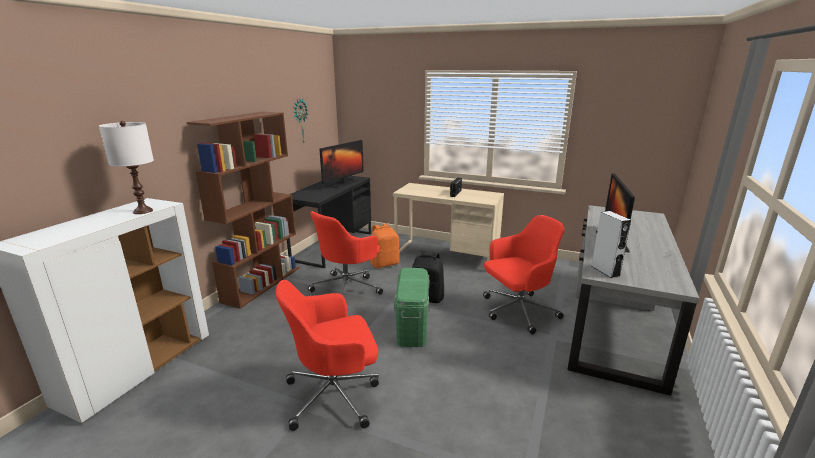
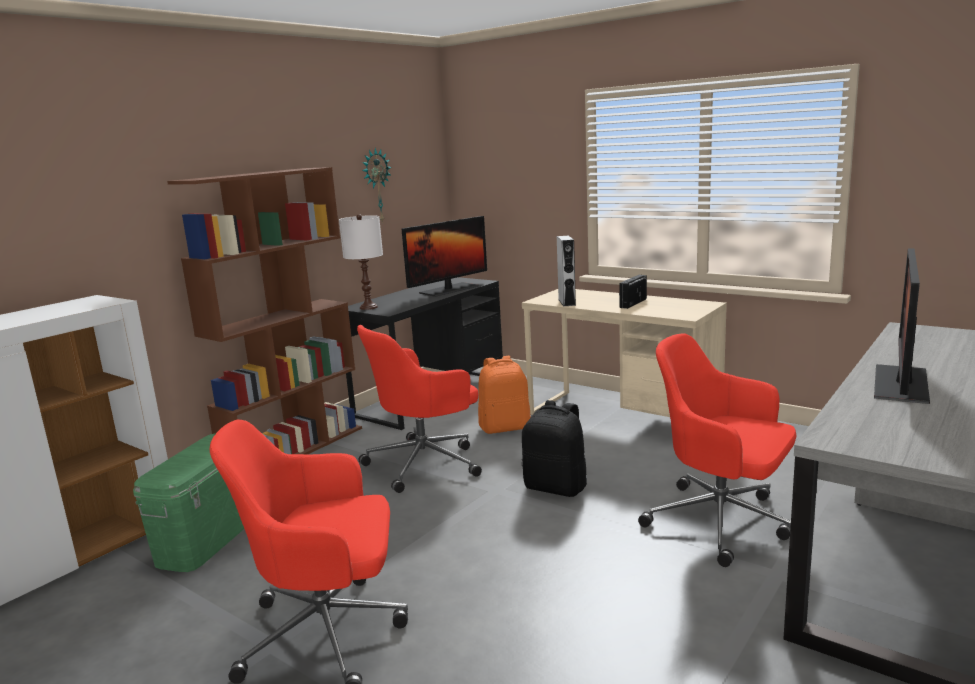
camera: 15 degrees right, 5 degrees down
white table lamp [99,121,154,214] -> white table lamp moved to [339,214,383,310]
green storage box [394,268,430,347] -> green storage box moved to [133,434,244,572]
red office chair [483,215,565,335] -> red office chair turned 135 degrees counterclockwise [638,333,796,567]
grey speaker [591,211,631,278] -> grey speaker moved to [557,235,576,307]

